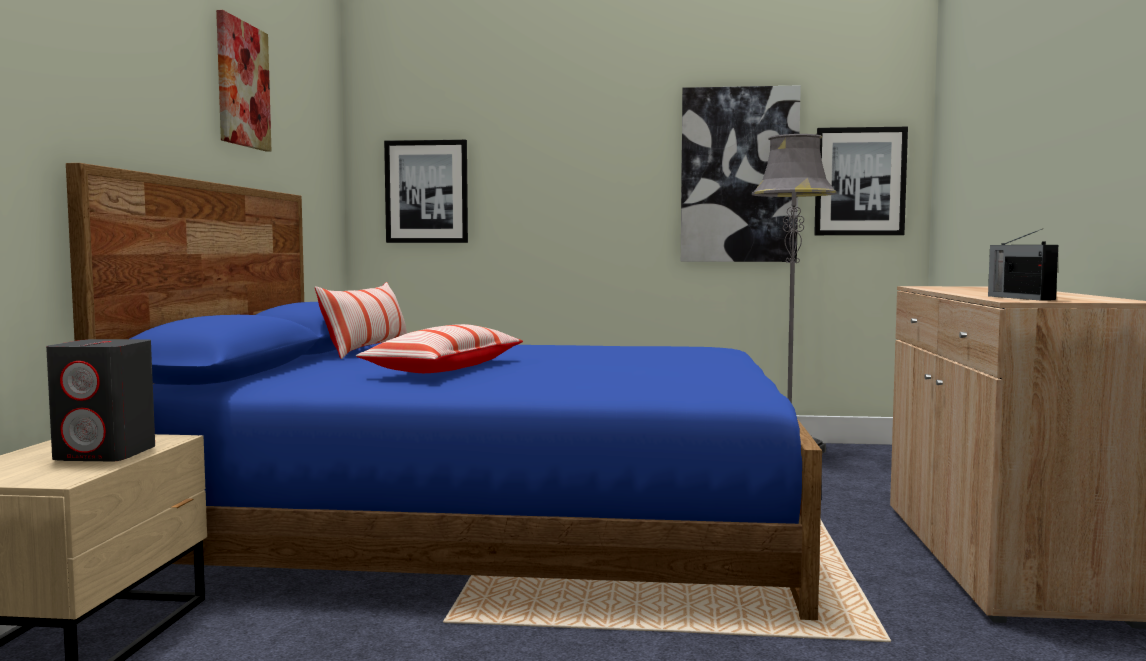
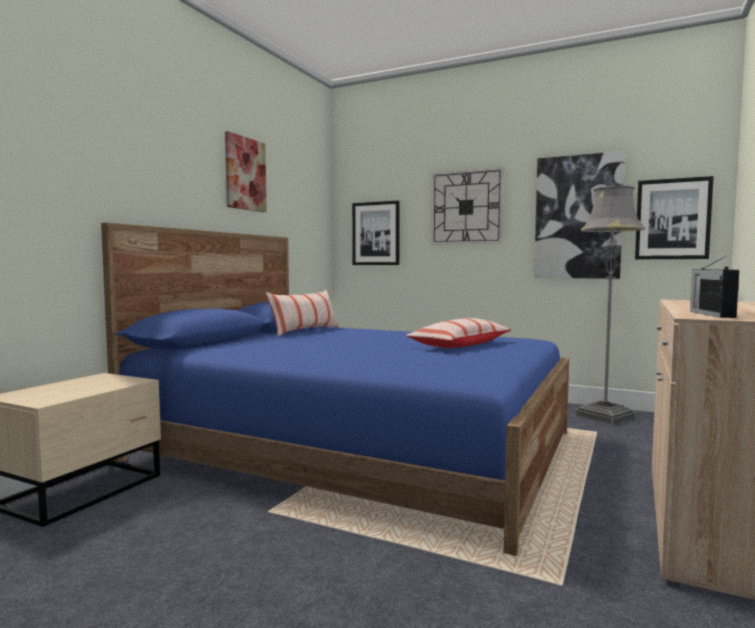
camera: 20 degrees right, 0 degrees up
grey speaker [46,339,155,461] -> none
pillow [356,324,523,373] -> pillow moved to [405,318,511,348]
none -> wall clock [431,167,504,245]

